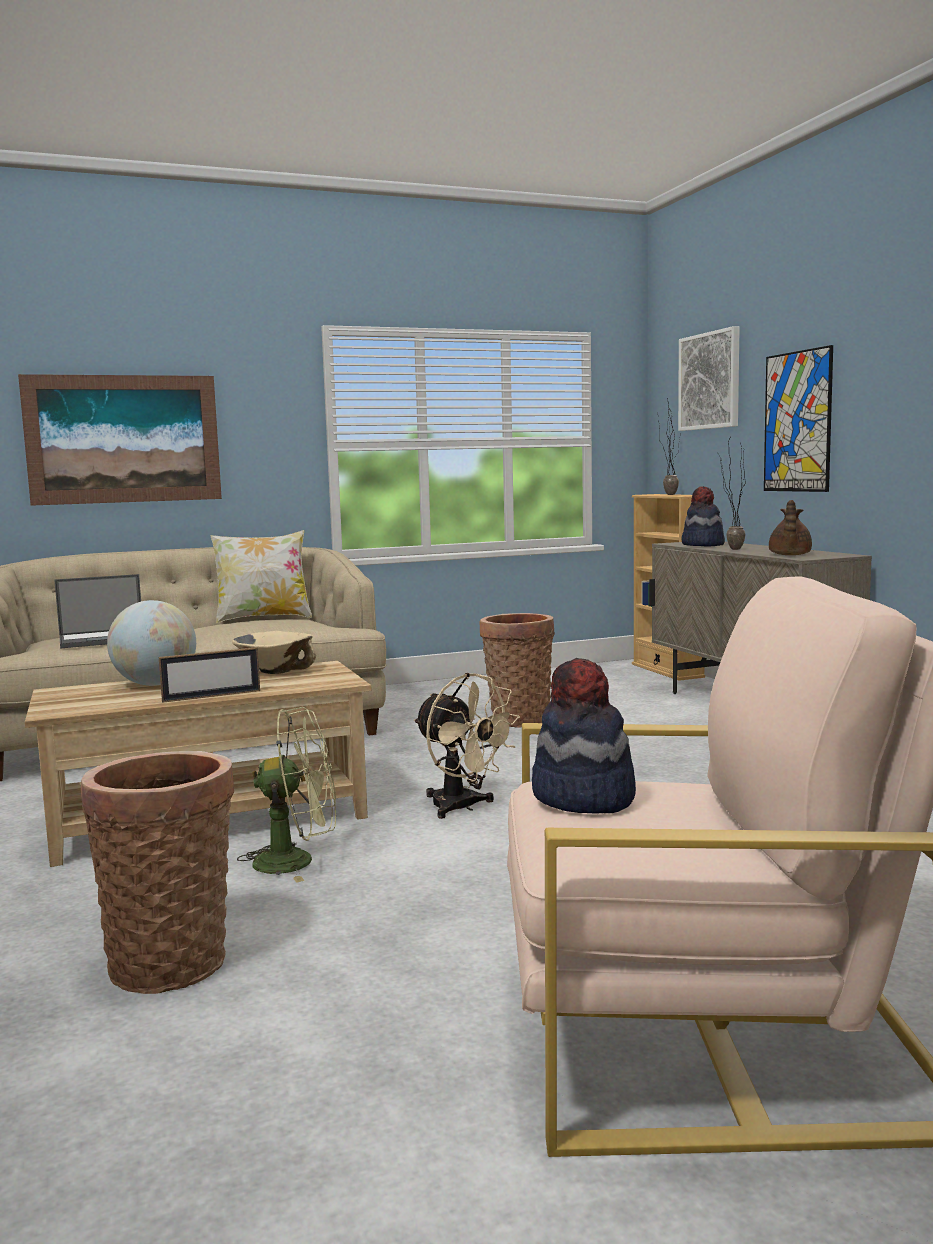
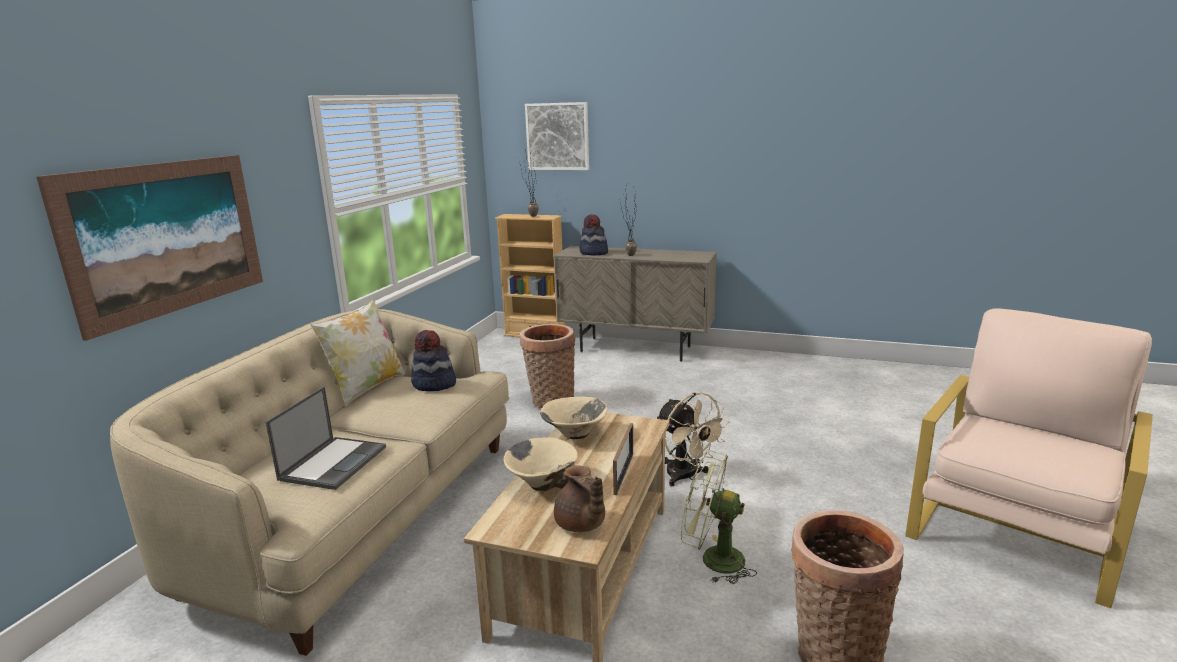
camera: 50 degrees left, 10 degrees up
globe [107,600,196,686] -> beige bowl [504,437,578,491]
green fan [237,707,336,883] -> green fan turned 105 degrees counterclockwise [681,450,757,584]
beige fan [414,673,520,819] -> beige fan turned 60 degrees clockwise [656,393,730,487]
hat [532,658,636,814] -> hat moved to [411,330,456,391]
picture [764,345,833,492] -> none
brown teapot [769,500,812,555] -> brown teapot moved to [554,466,605,532]

